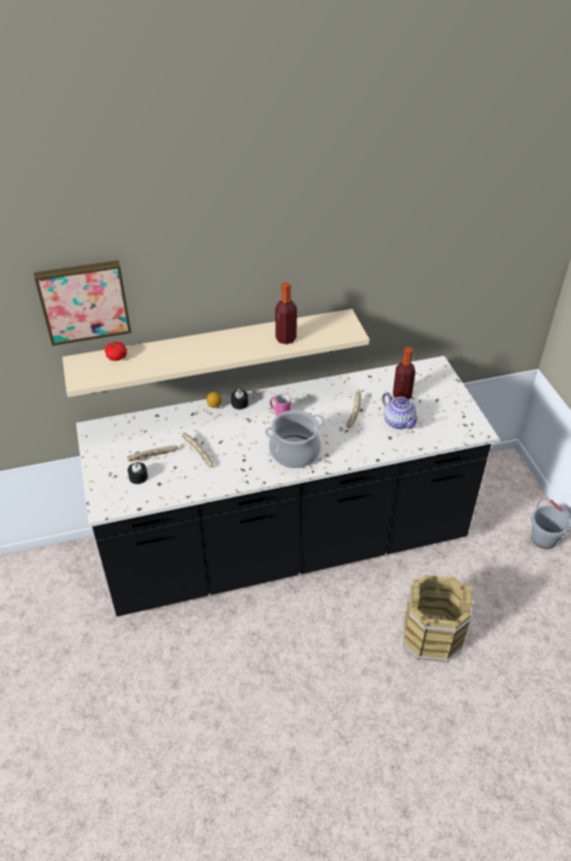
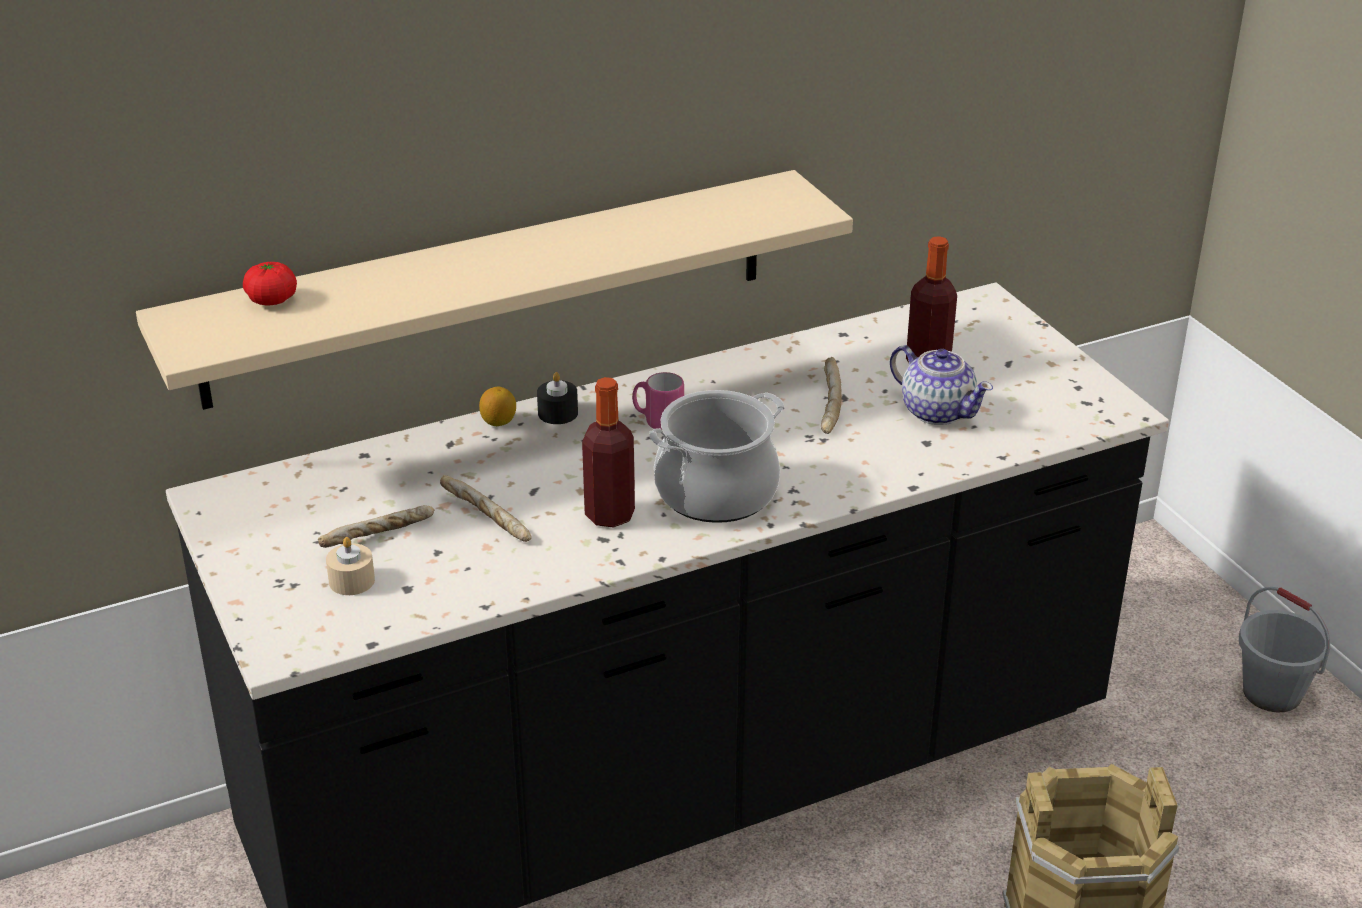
camera: 10 degrees left, 10 degrees down
picture [34,260,131,346] -> none
black candle [128,462,148,484] -> beige candle [326,537,375,595]
bottle [275,282,297,344] -> bottle moved to [582,377,635,528]

